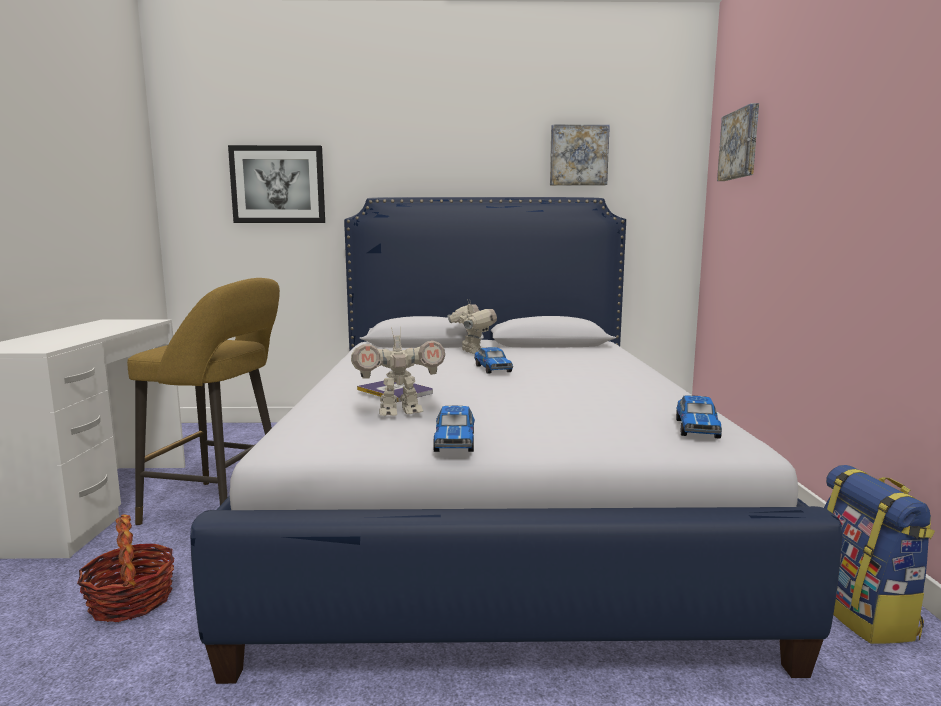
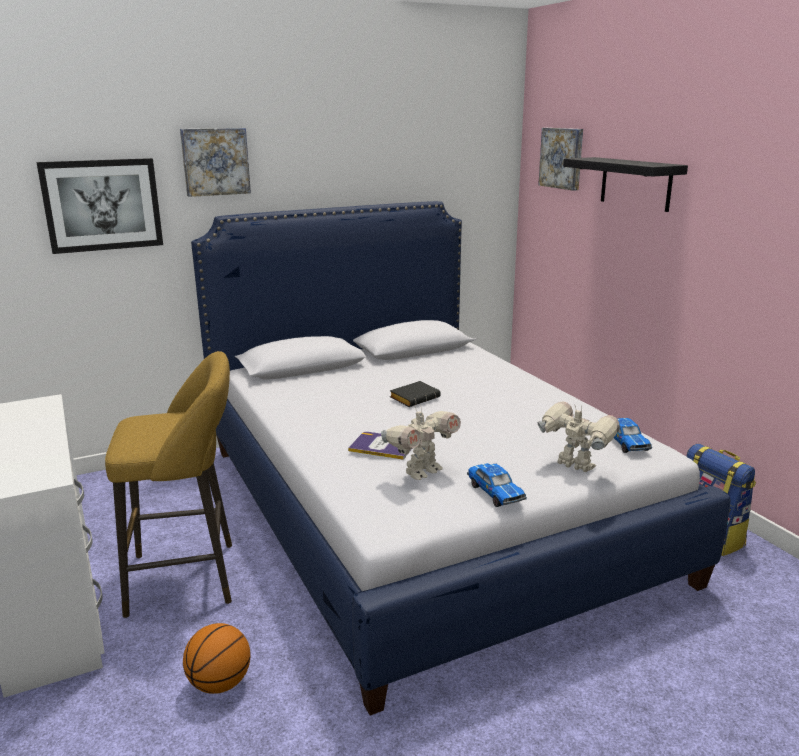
camera: 25 degrees left, 10 degrees up
basket [77,514,175,622] -> basketball [183,623,251,694]
toy robot [447,299,497,354] -> toy robot moved to [537,401,620,472]
toy car [474,347,513,374] -> black book [390,381,441,407]
picture [550,125,610,185] -> picture moved to [180,128,251,197]
none -> black shelf [563,157,688,212]

